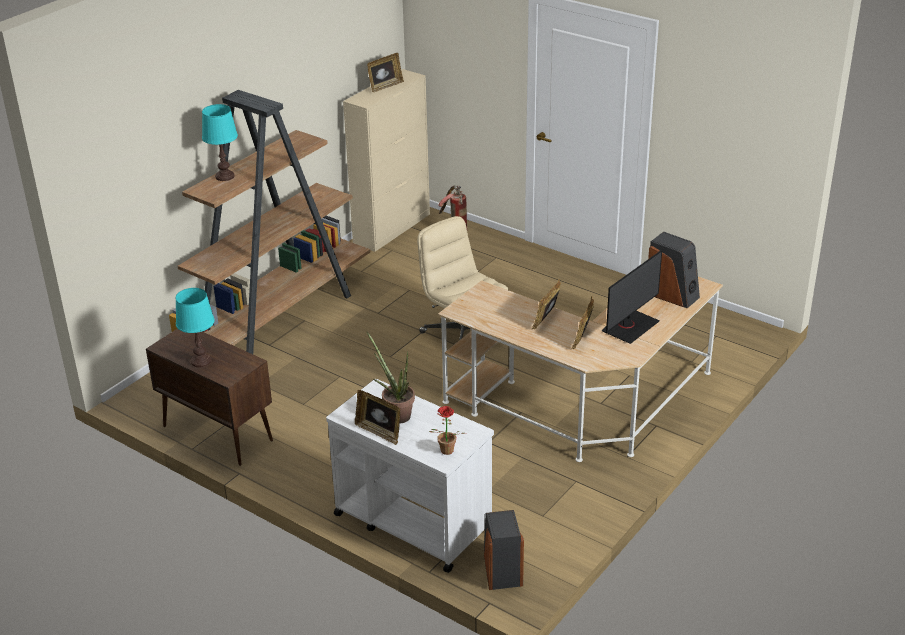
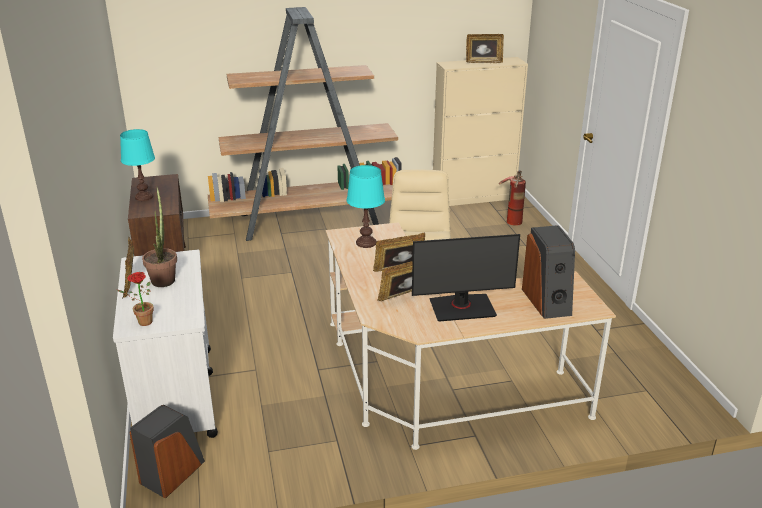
camera: 40 degrees right, 5 degrees down
turquoise table lamp [202,104,238,181] -> turquoise table lamp moved to [347,165,385,248]

